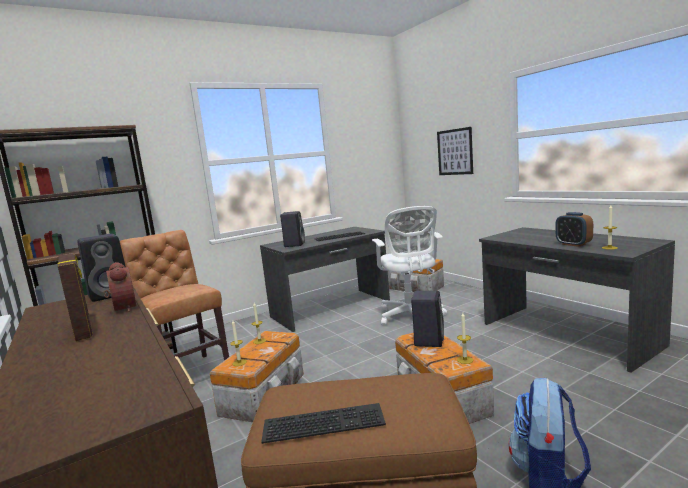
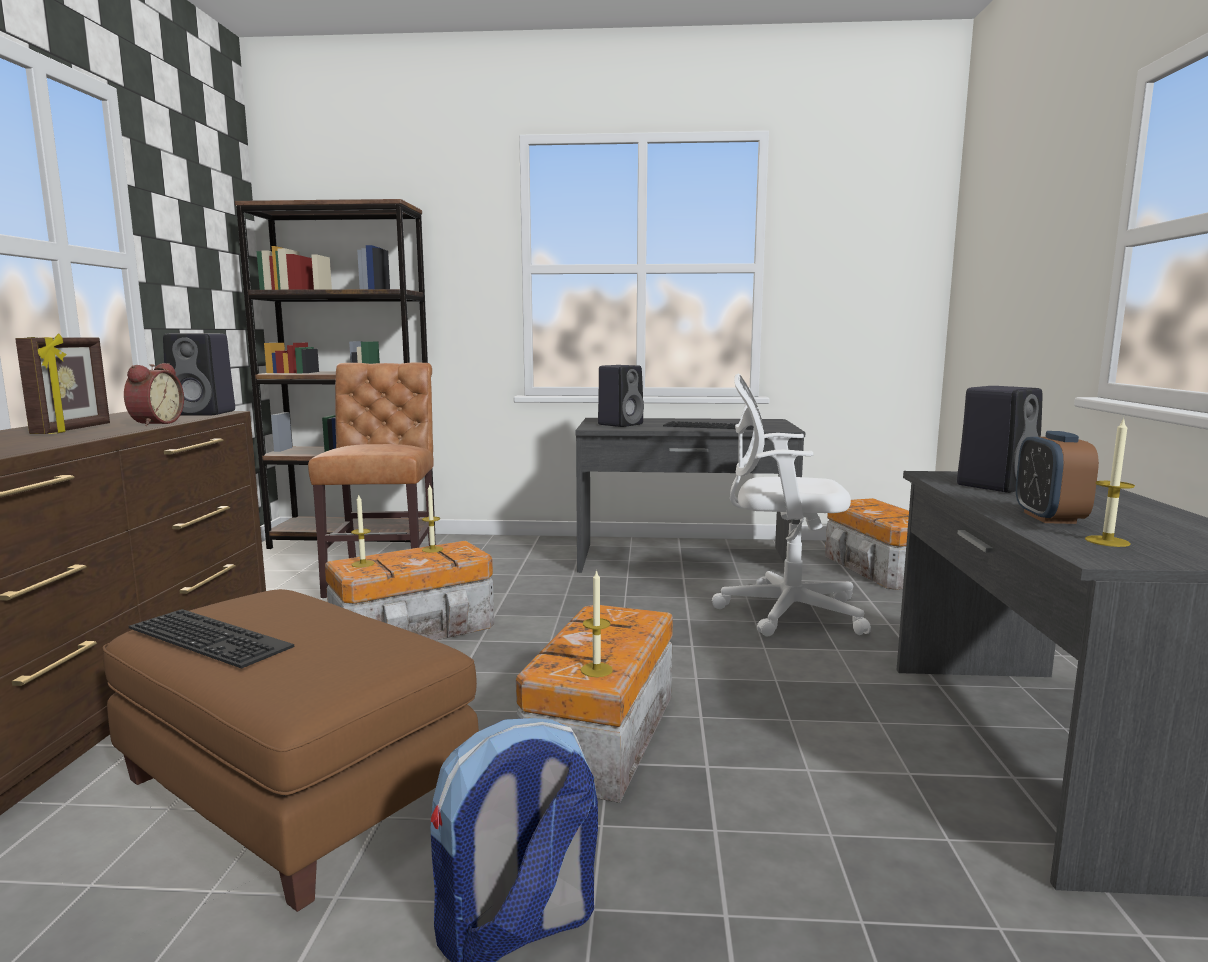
camera: 35 degrees right, 0 degrees up
white office chair [372,206,447,325] -> white office chair turned 75 degrees clockwise [712,374,871,636]
black speaker [411,291,444,347] -> black speaker moved to [957,386,1043,493]
picture [437,127,473,175] -> none

